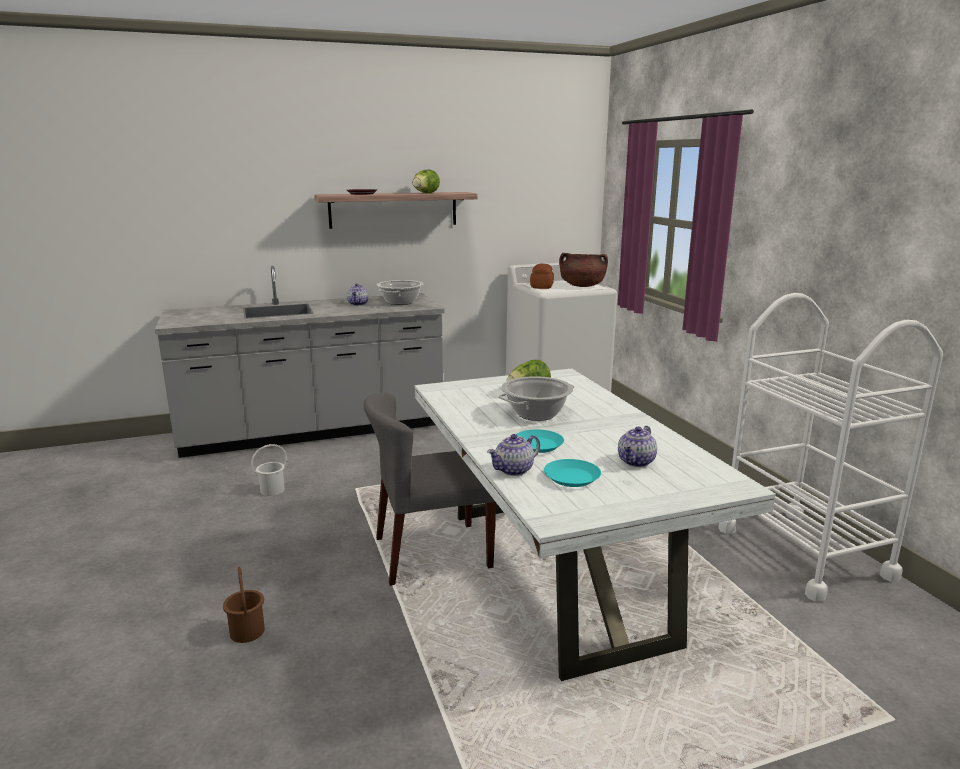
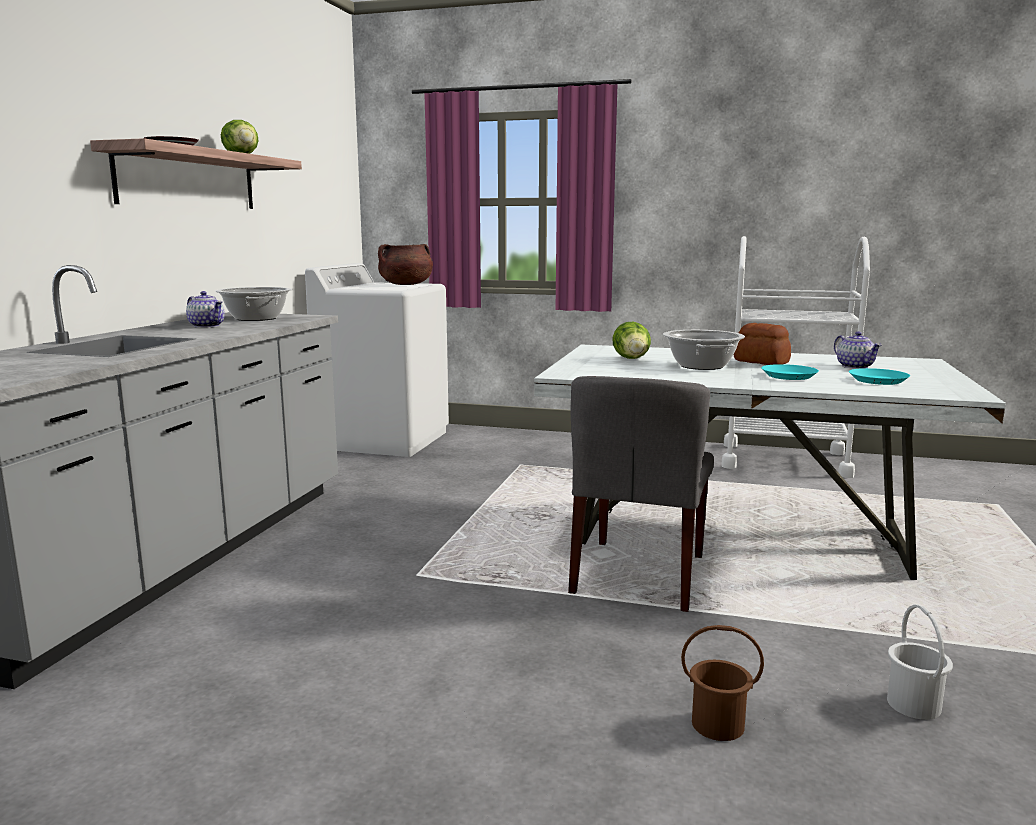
camera: 55 degrees left, 5 degrees down
white bucket [251,444,287,496] -> white bucket moved to [887,604,953,720]
teapot [487,434,540,476] -> none
bread [530,264,554,289] -> bread moved to [734,323,791,365]

